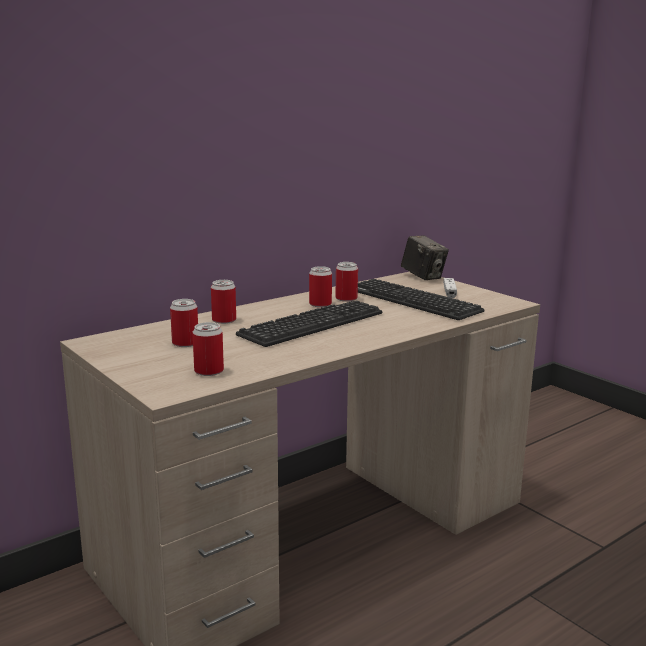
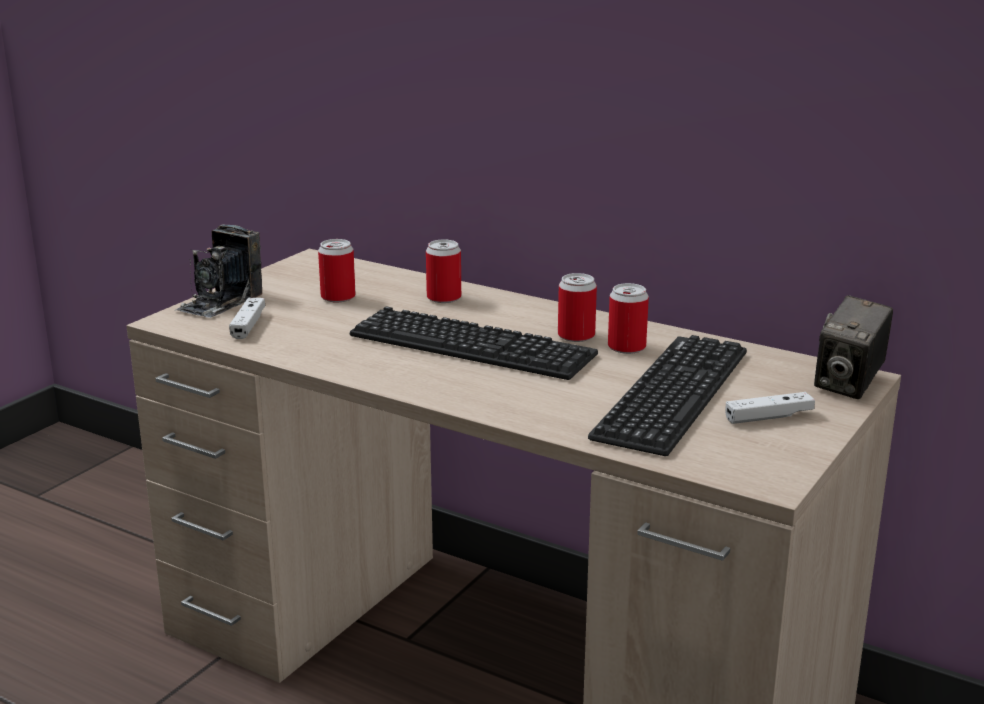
camera: 70 degrees right, 5 degrees up
can [192,322,224,376] -> white game controller [229,298,265,339]
none -> camera [175,224,262,318]

